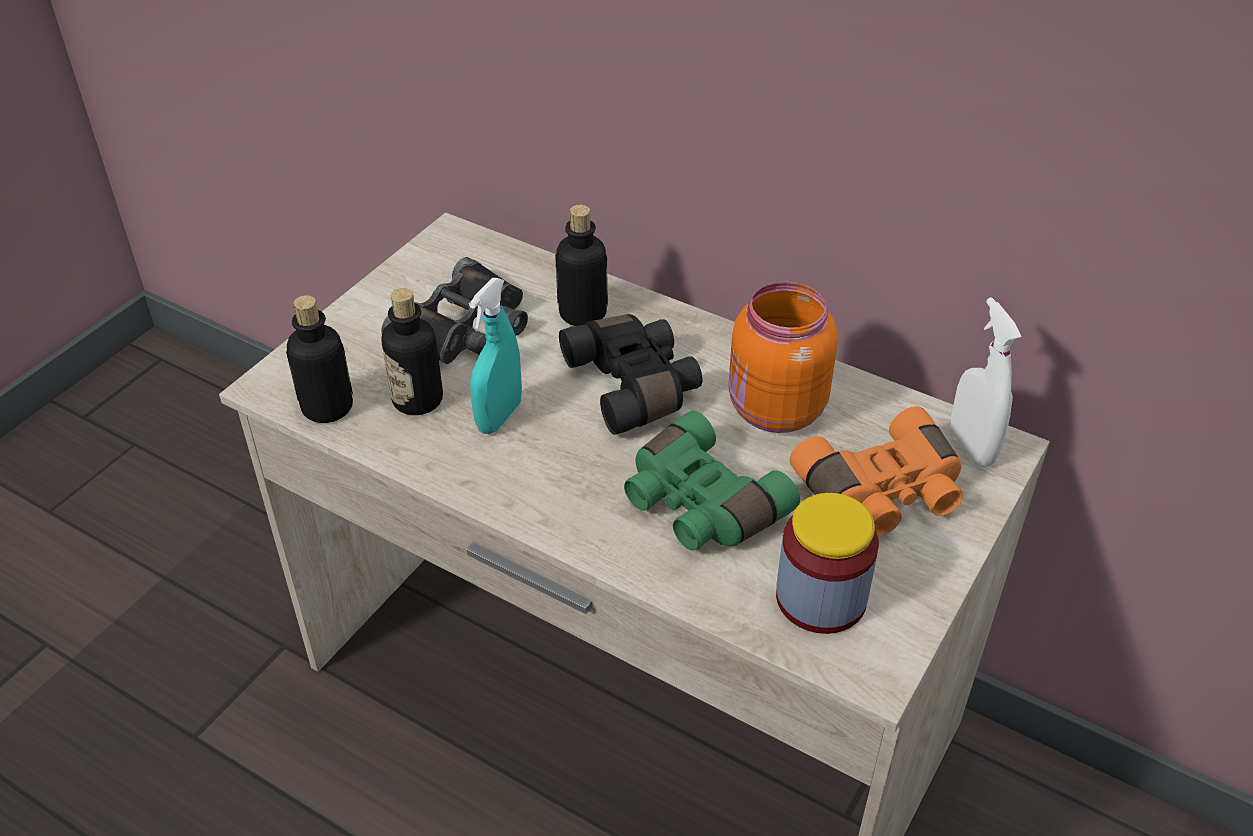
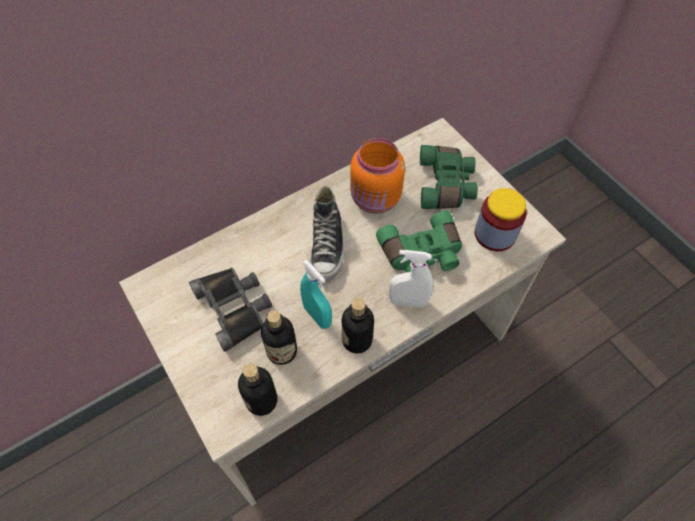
camera: 65 degrees left, 15 degrees up
bottle [555,205,608,326] -> bottle moved to [342,298,374,354]
black binoculars [559,314,703,435] -> shoe [310,186,344,281]
orange binoculars [790,406,963,536] -> green binoculars [420,145,478,209]
white spray bottle [951,297,1021,467] -> white spray bottle moved to [389,250,433,308]

